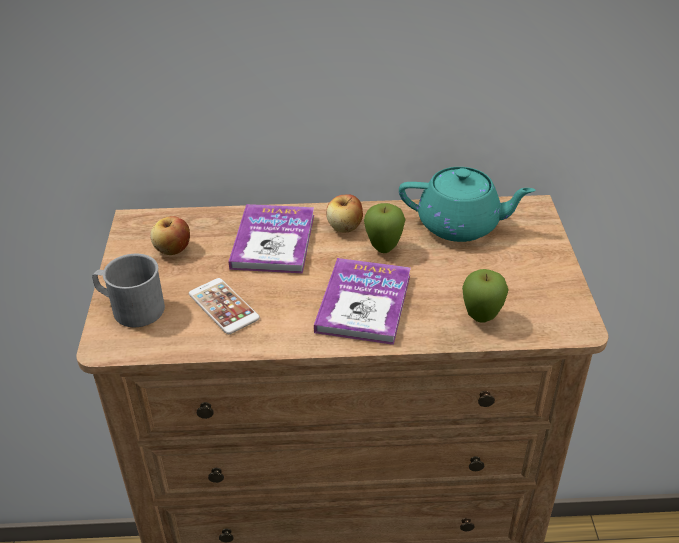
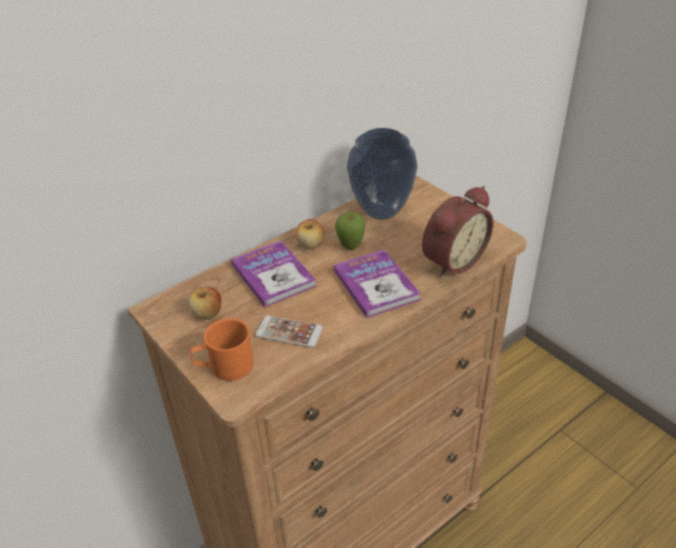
camera: 35 degrees left, 0 degrees up
grey mug [92,254,165,327] -> orange mug [190,318,254,381]
turquoise teapot [399,167,535,242] -> vase [347,128,417,220]
apple [462,269,509,323] -> alarm clock [422,186,493,277]

